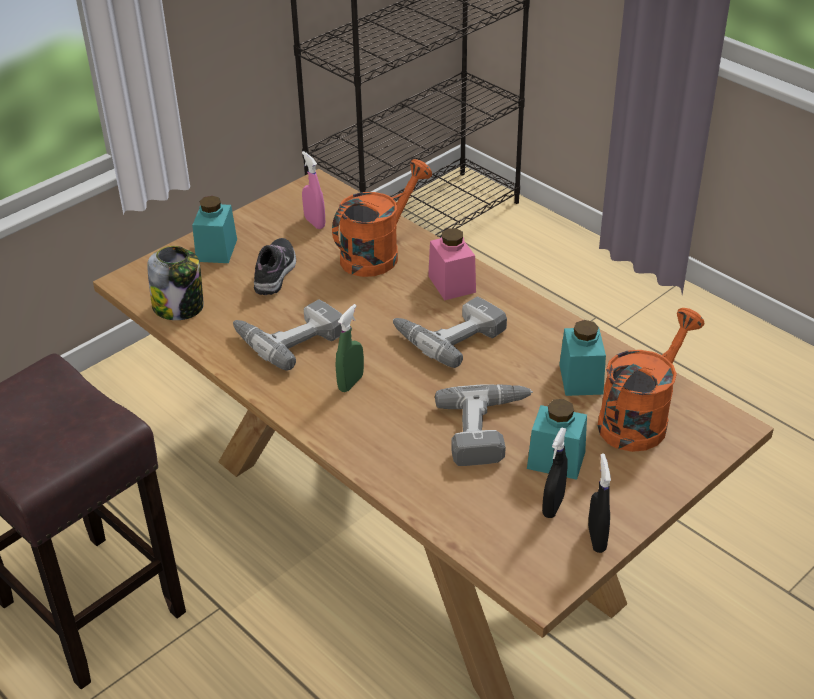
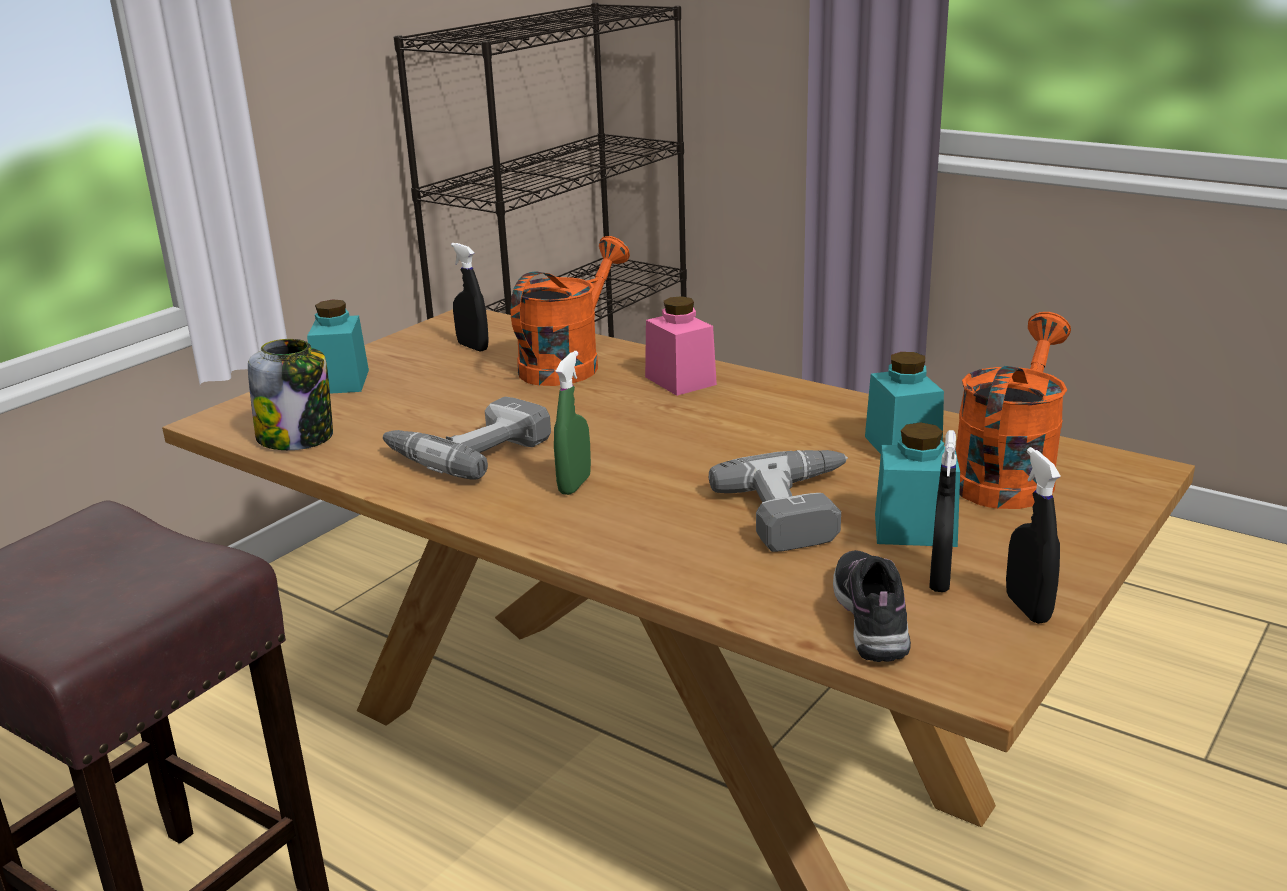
camera: 10 degrees left, 15 degrees down
shoe [254,238,296,295] -> shoe moved to [833,550,911,662]
pink spray bottle [302,151,325,229] -> black spray bottle [451,243,489,351]
power drill [393,297,507,368] -> none

